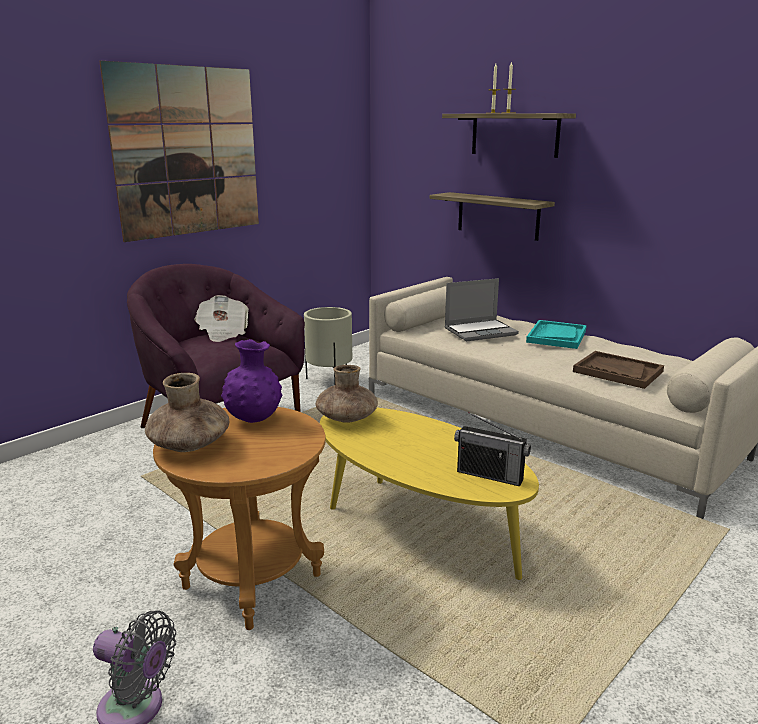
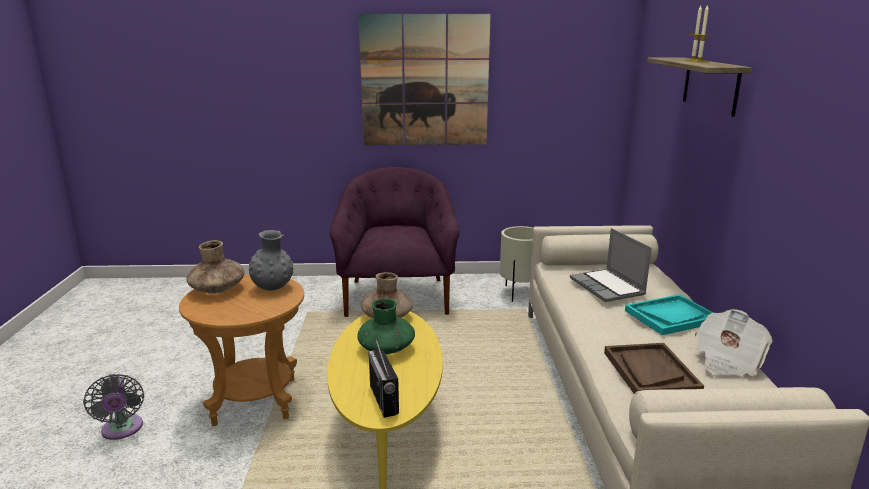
camera: 45 degrees right, 0 degrees up
newspaper [194,295,249,342] -> newspaper moved to [695,309,773,376]
purple vase [221,339,282,423] -> grey vase [249,230,293,291]
shelf [430,192,555,241] -> none
laptop [445,278,519,341] -> laptop turned 45 degrees clockwise [570,228,652,302]
none -> green vase [357,298,415,354]

